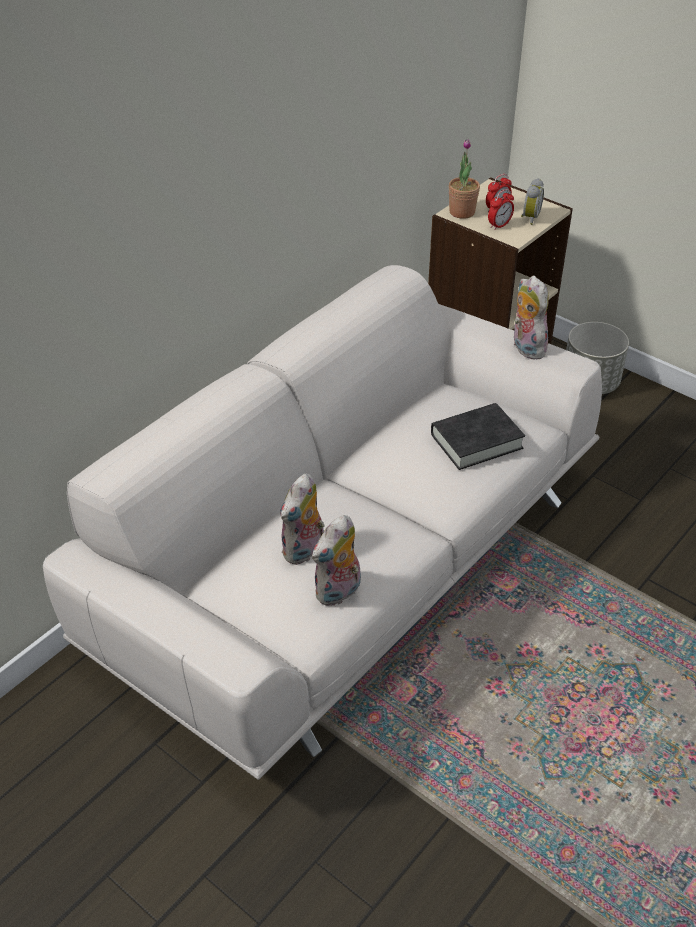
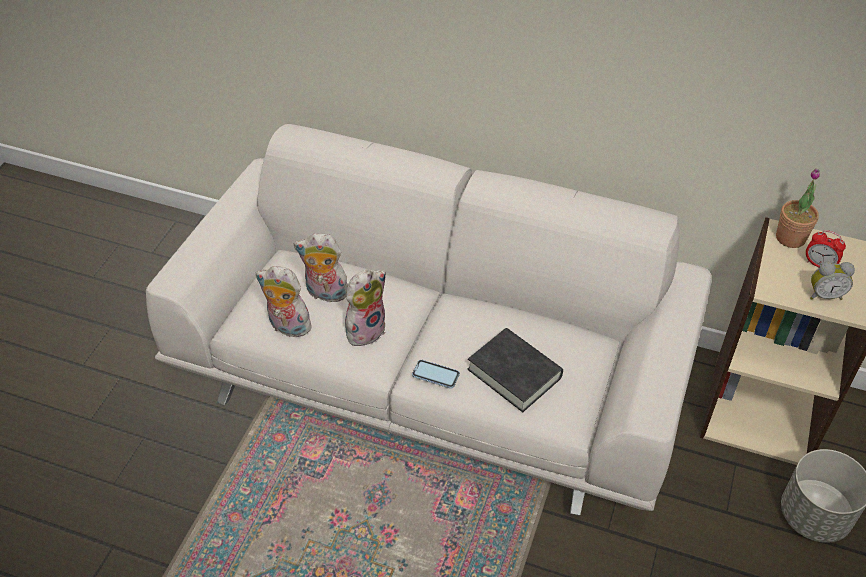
camera: 70 degrees right, 5 degrees up
alarm clock [488,189,514,230] -> none
plush toy [514,275,549,359] -> plush toy moved to [345,269,386,346]
none -> phone [412,360,460,389]

